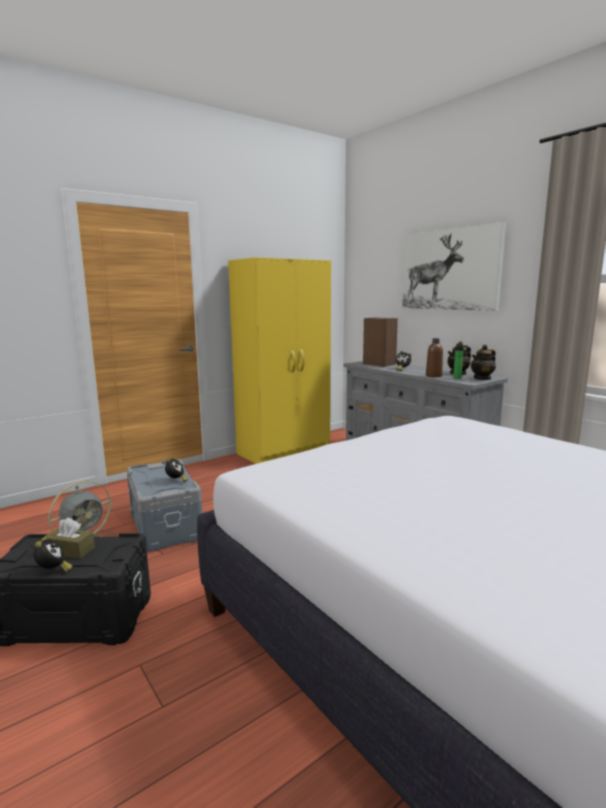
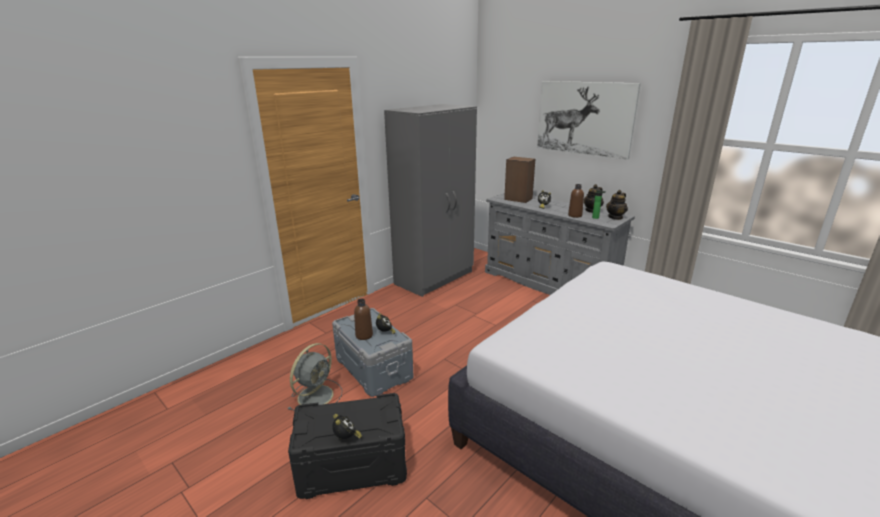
camera: 10 degrees left, 10 degrees up
brown tissue box [45,518,95,559] -> none
yellow wardrobe [228,257,331,464] -> grey wardrobe [384,104,477,297]
none -> brown bottle [354,299,373,340]

